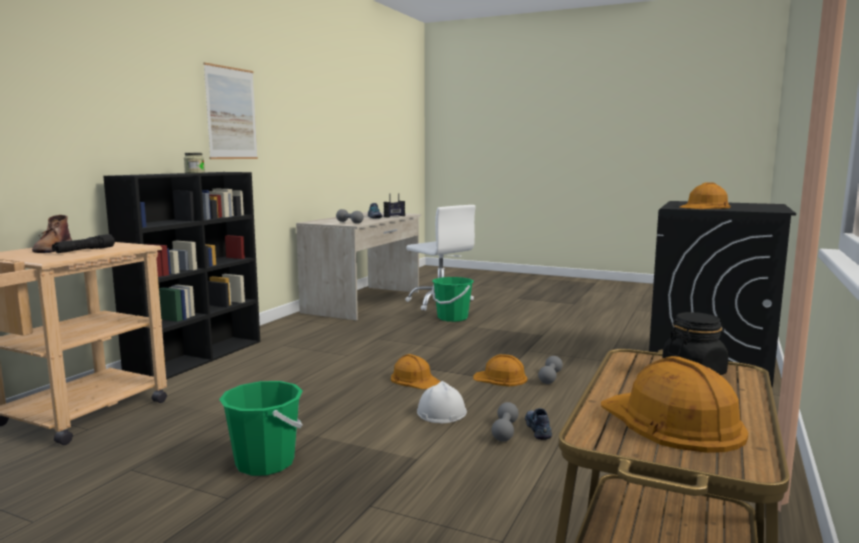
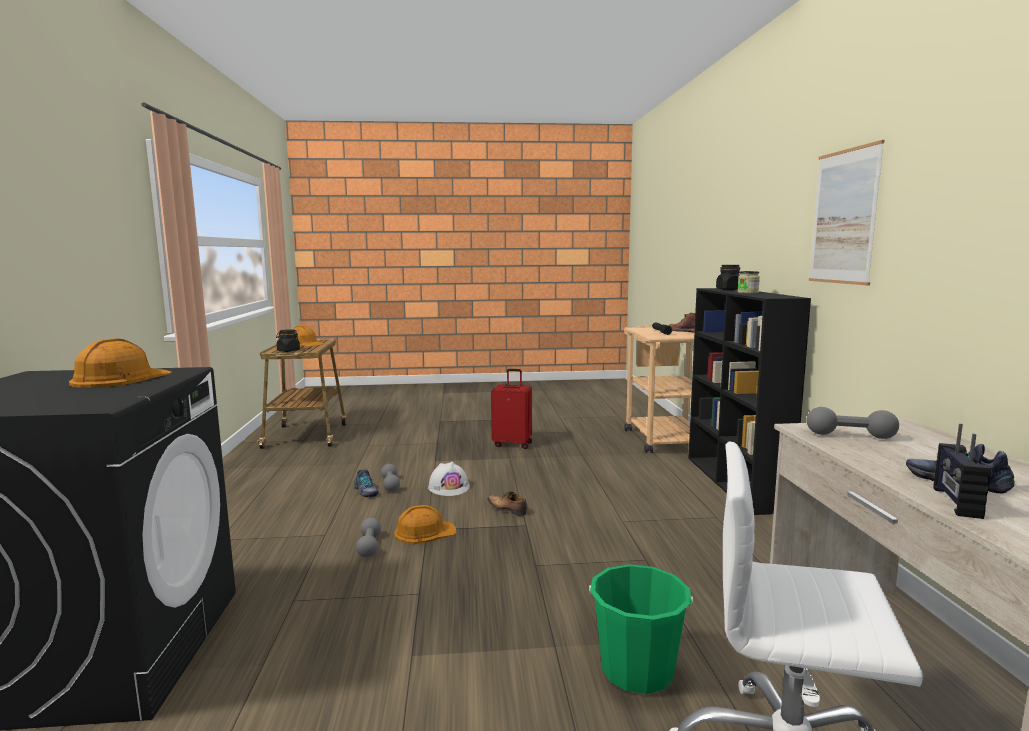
camera: 150 degrees right, 0 degrees up
green bucket [219,381,303,476] -> red suitcase [491,369,532,449]
orange hard hat [391,354,441,389] -> shoe [487,491,527,516]
none -> black jar [716,265,740,290]

